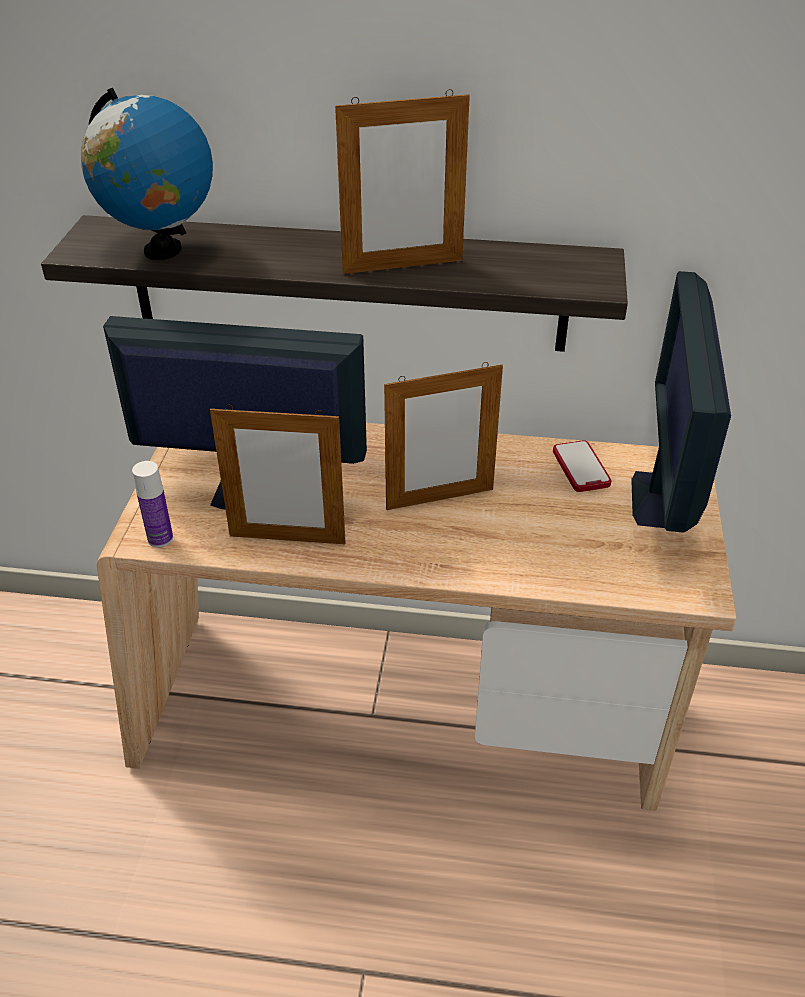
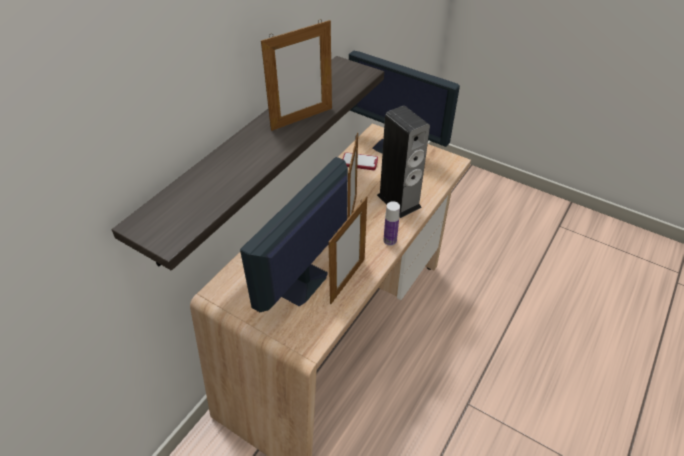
camera: 65 degrees left, 5 degrees up
globe [81,87,213,260] -> none
bottle [132,461,173,547] -> bottle moved to [383,201,400,246]
picture frame [335,89,470,274] -> picture frame turned 45 degrees clockwise [261,19,332,131]
none -> speaker [377,105,430,218]

